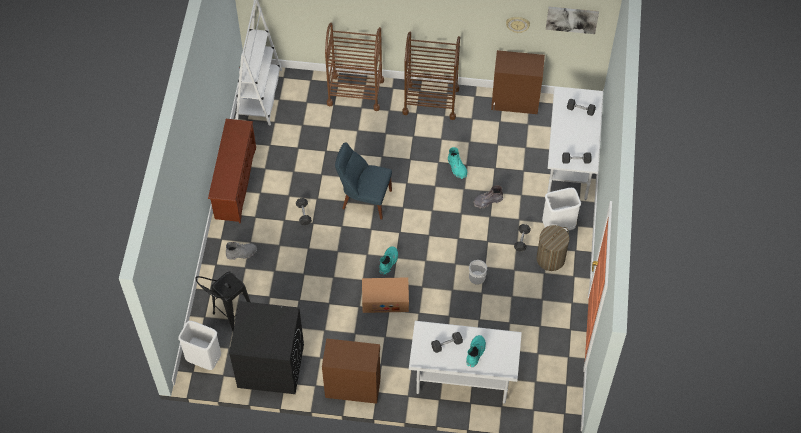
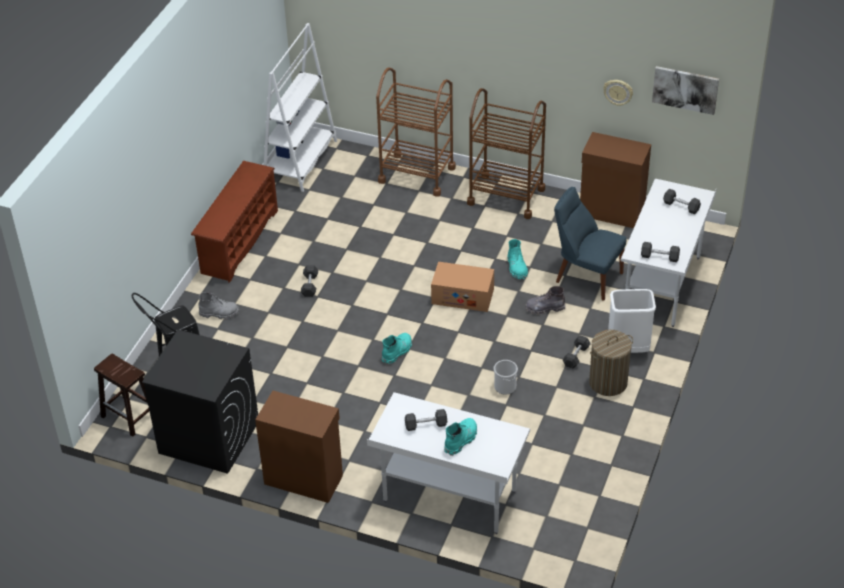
camera: 15 degrees right, 15 degrees down
white trash can [178,321,221,370] -> brown stool [94,354,149,436]
blue chair [335,142,392,219] -> blue chair moved to [554,187,626,301]
cardboard box [362,277,409,313] -> cardboard box moved to [431,262,494,312]

